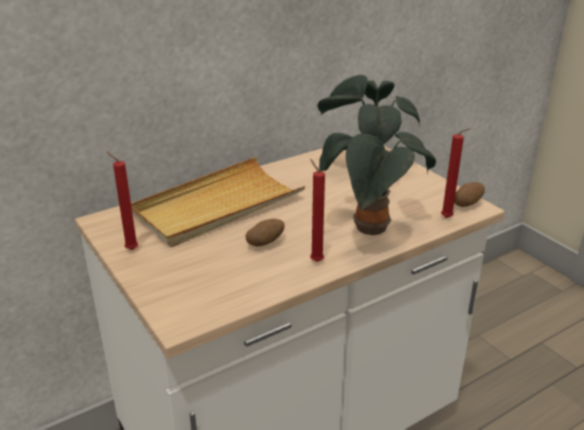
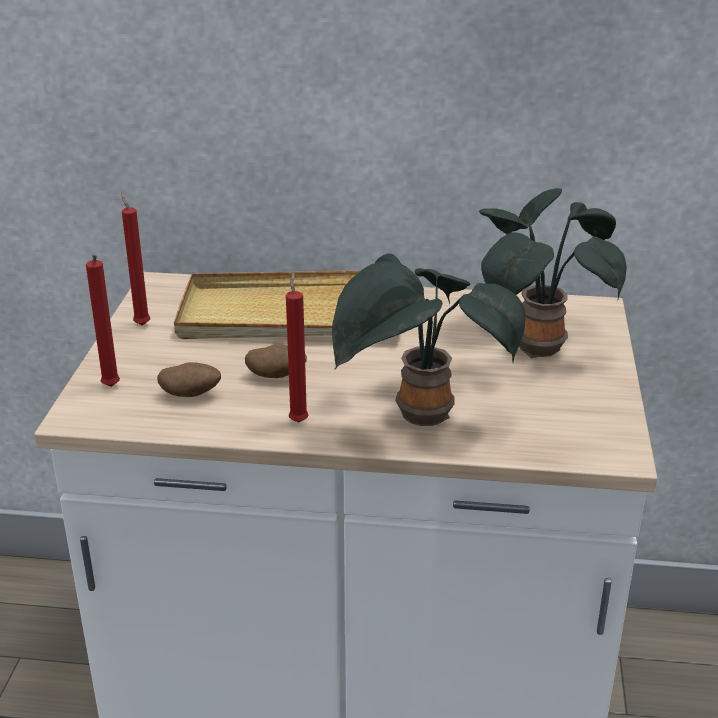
camera: 40 degrees right, 0 degrees up
red candle [441,128,471,218] -> red candle moved to [86,255,120,387]
potato [454,182,485,207] -> potato moved to [157,362,221,397]

